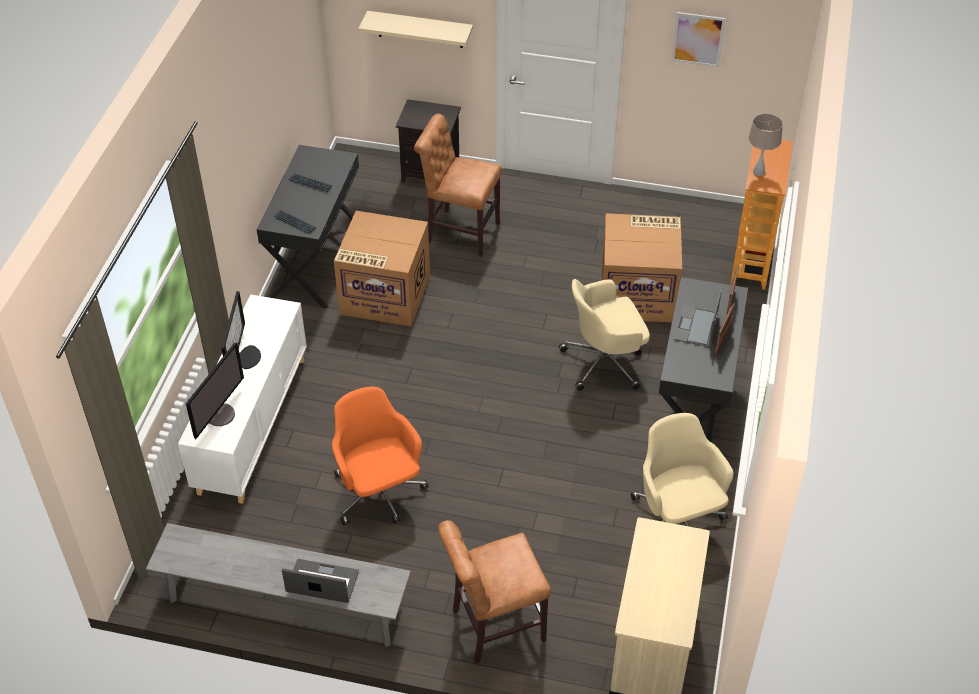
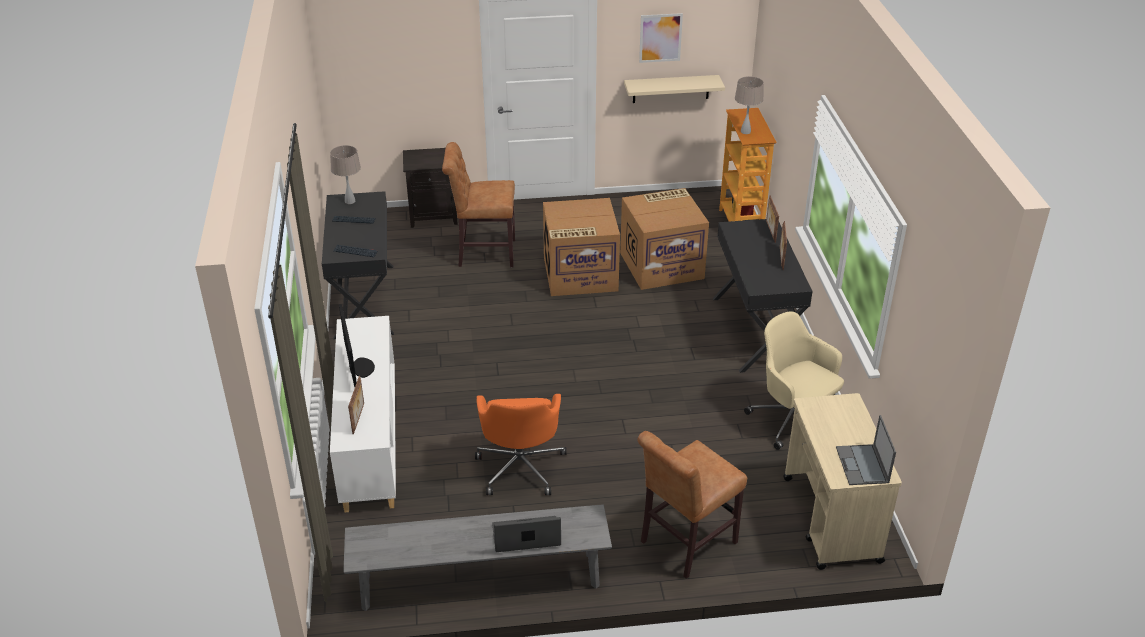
camera: 20 degrees left, 10 degrees down
monitor [186,343,244,439] -> picture frame [348,376,364,435]
orange office chair [332,387,429,525] -> orange office chair turned 135 degrees counterclockwise [475,394,567,495]
cardboard box [334,211,430,327] -> cardboard box moved to [543,198,620,296]
beige shelf [358,11,473,48] -> beige shelf moved to [624,75,725,103]
beige office chair [559,279,650,391] -> none
laptop [674,287,722,347] -> laptop moved to [836,415,896,485]
none -> beige table lamp [330,145,361,204]

